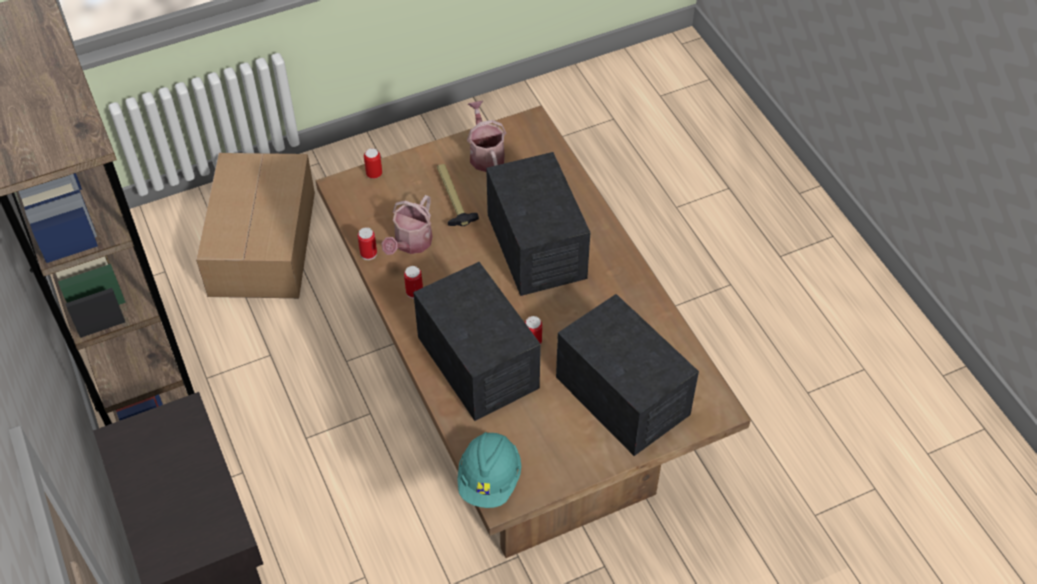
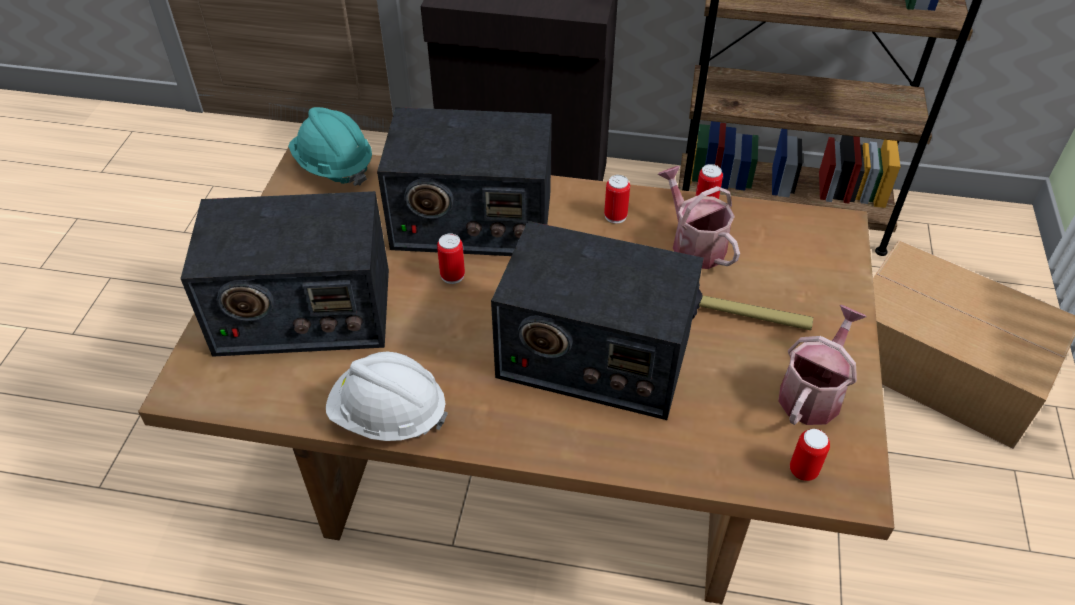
camera: 125 degrees right, 5 degrees down
can [364,148,382,179] -> can moved to [790,429,830,481]
watering can [467,101,506,172] -> watering can turned 75 degrees counterclockwise [778,305,867,425]
none -> white hard hat [326,351,448,441]

